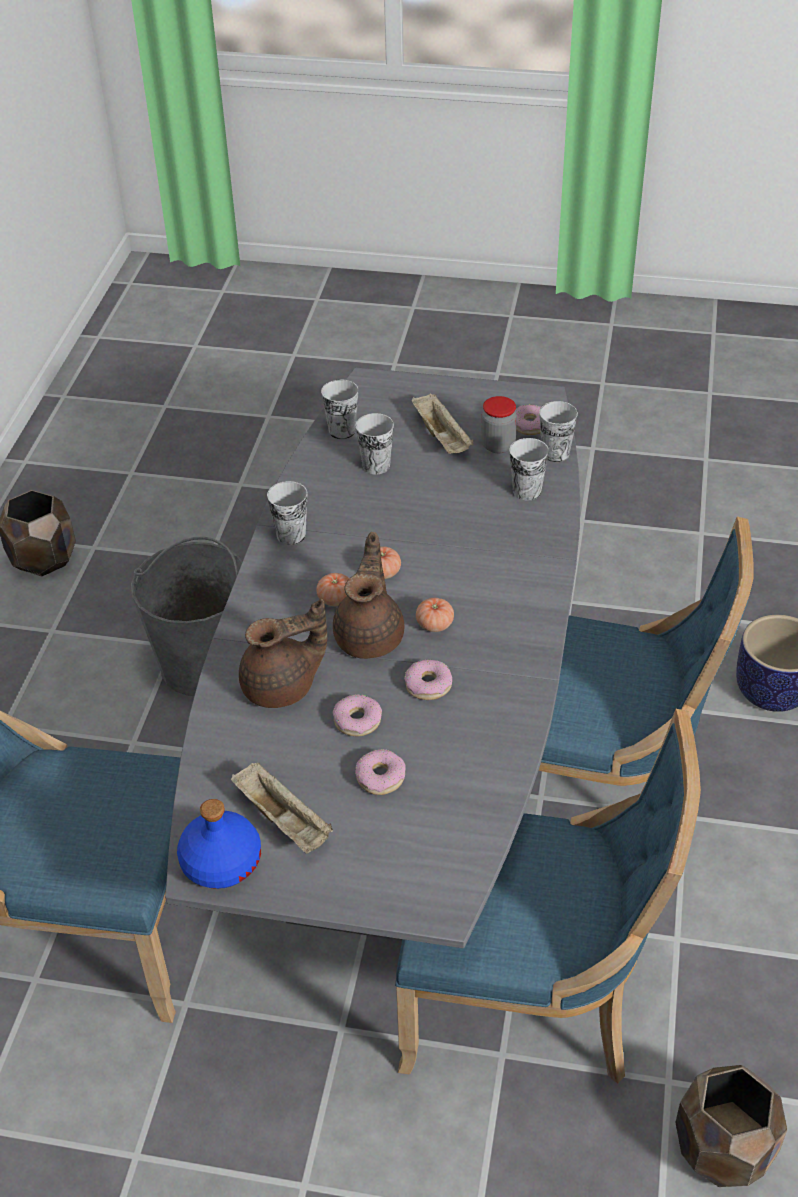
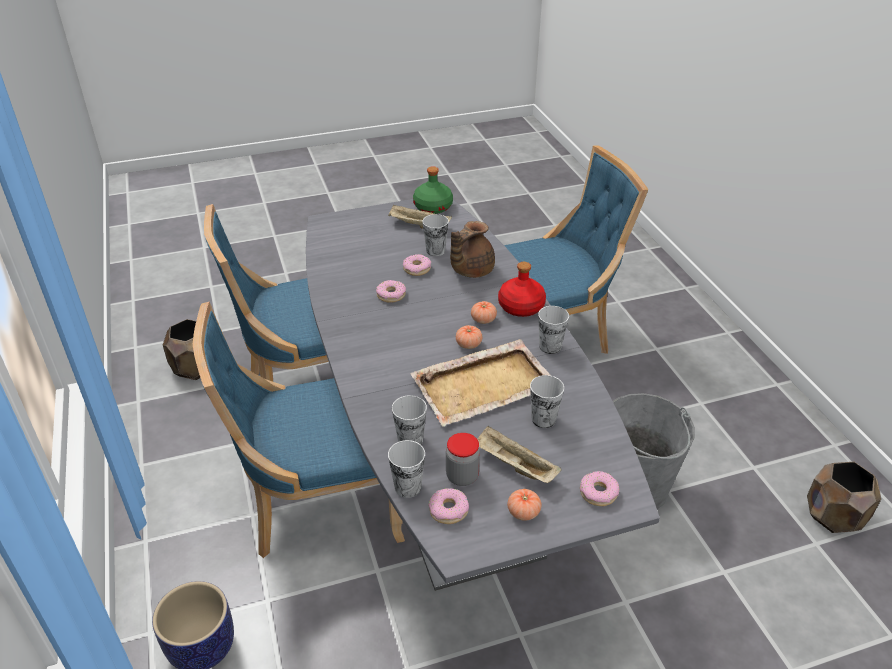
camera: 150 degrees right, 5 degrees down
blue bottle [177,799,261,889] -> green bottle [413,166,453,214]
cup [321,379,359,439] -> cup moved to [422,214,449,256]
brown teapot [333,532,404,659] -> none
donut [355,749,406,795] -> donut moved to [580,471,619,506]
tomato [416,598,454,632] -> tomato moved to [507,489,542,521]
none -> beige tray [410,339,551,427]
none -> red bottle [498,262,546,317]

